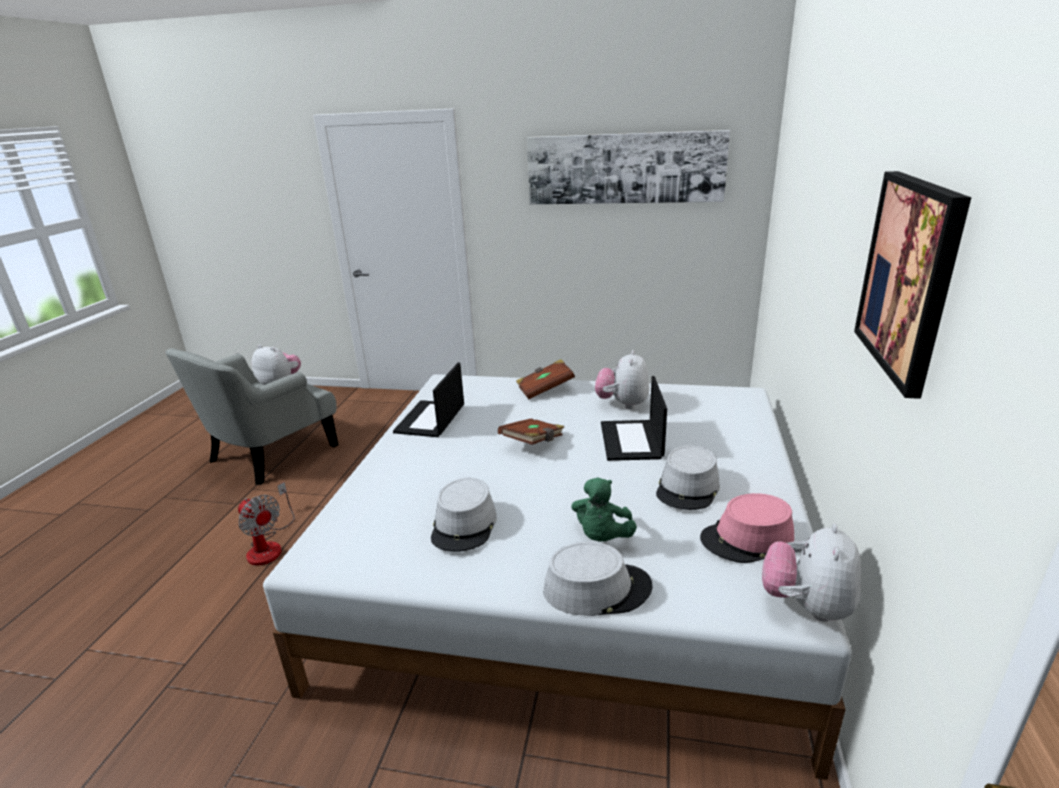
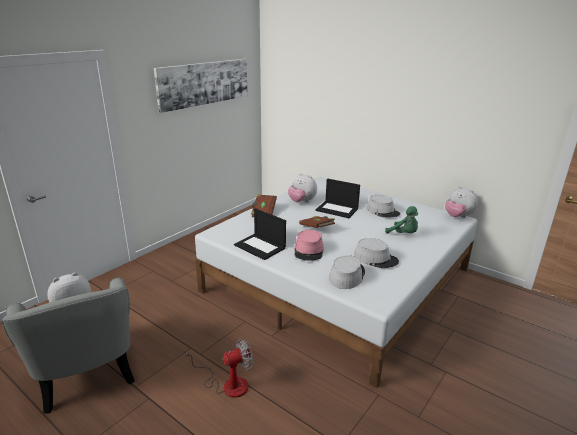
camera: 65 degrees left, 0 degrees up
grey hat [543,542,653,616] -> grey hat moved to [329,255,365,289]
pink hat [700,493,794,563] -> pink hat moved to [294,230,324,261]
picture [854,171,971,399] -> none

